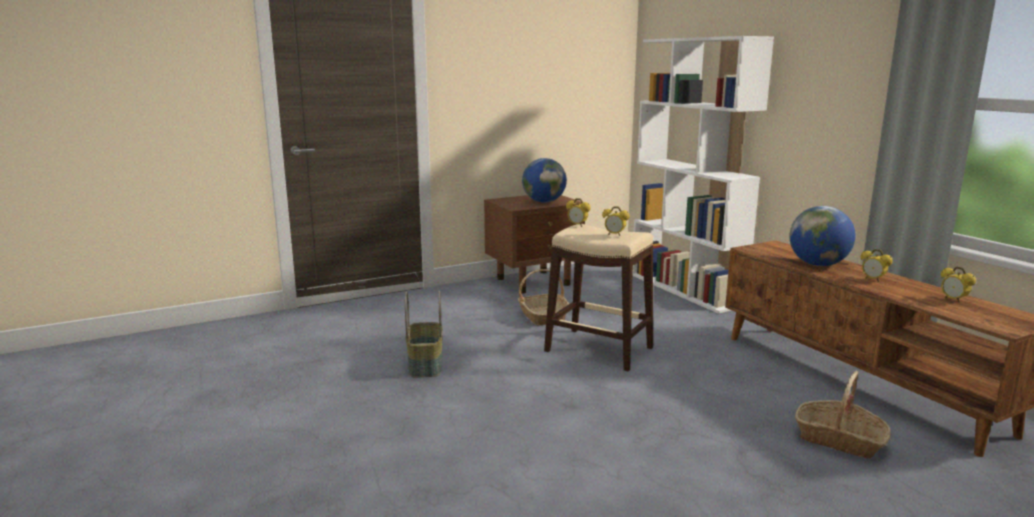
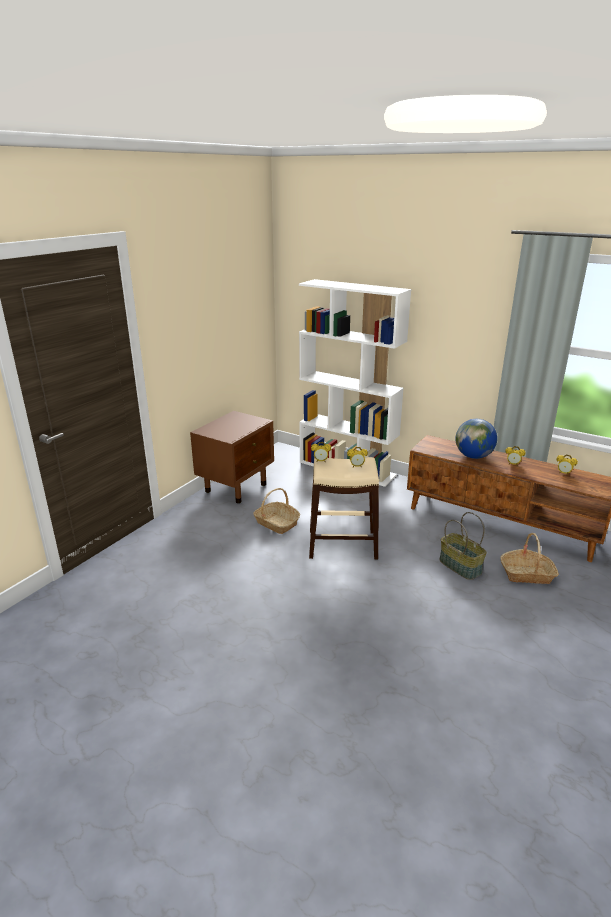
camera: 30 degrees left, 10 degrees up
basket [405,290,443,378] -> basket moved to [439,512,487,580]
globe [522,158,567,203] -> none

